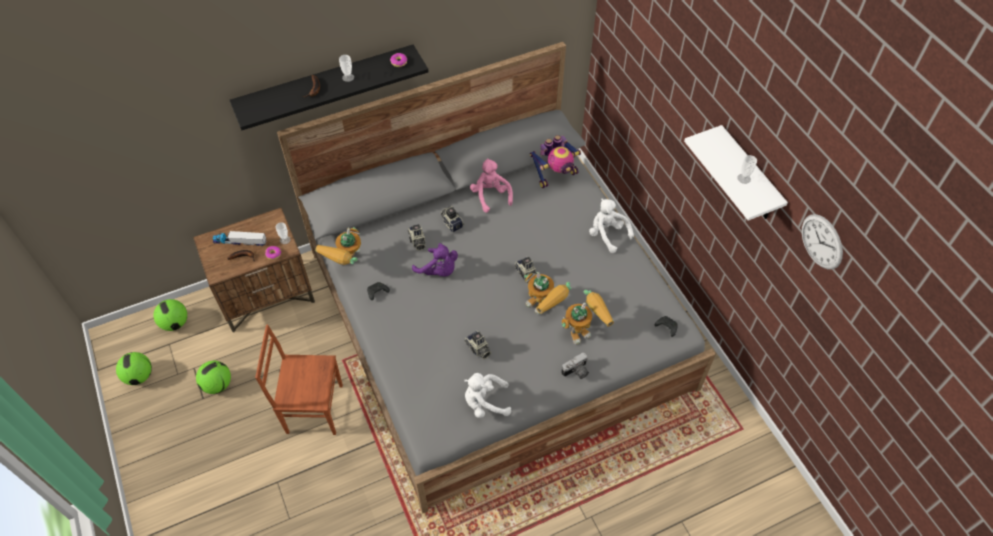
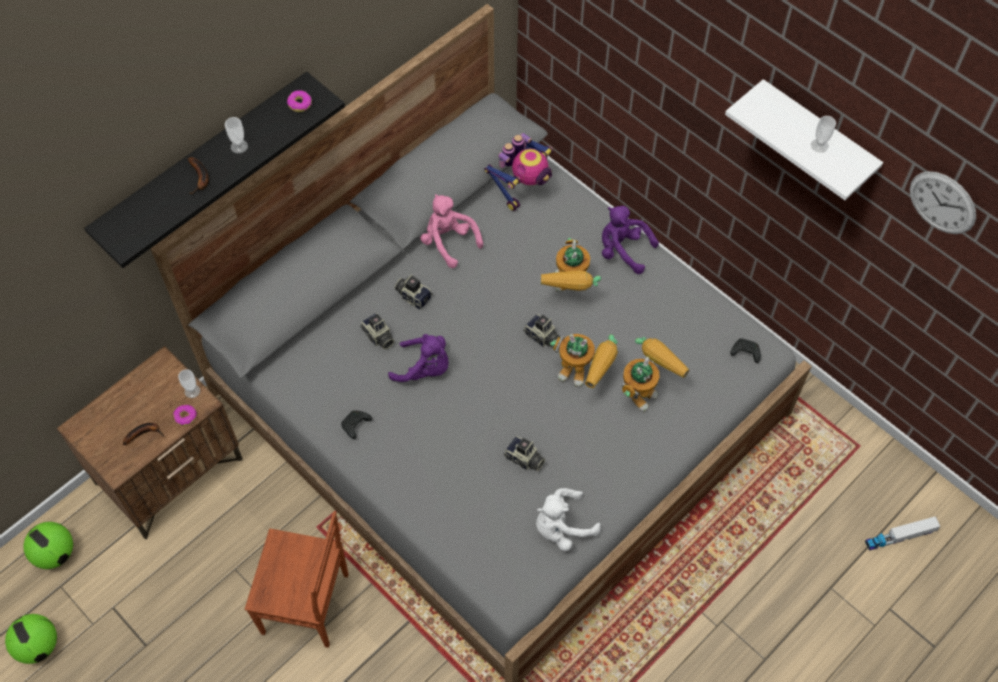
camera: 20 degrees left, 5 degrees up
football [196,361,231,394] -> none
toy truck [213,231,266,246] -> toy truck moved to [865,516,941,550]
brown chair [255,325,343,435] -> brown chair turned 150 degrees counterclockwise [245,511,349,648]
toy robot [315,227,361,265] -> toy robot moved to [541,238,601,293]
camera [561,352,589,379] -> none
white plush toy [589,199,634,253] -> purple plush toy [602,206,659,274]

